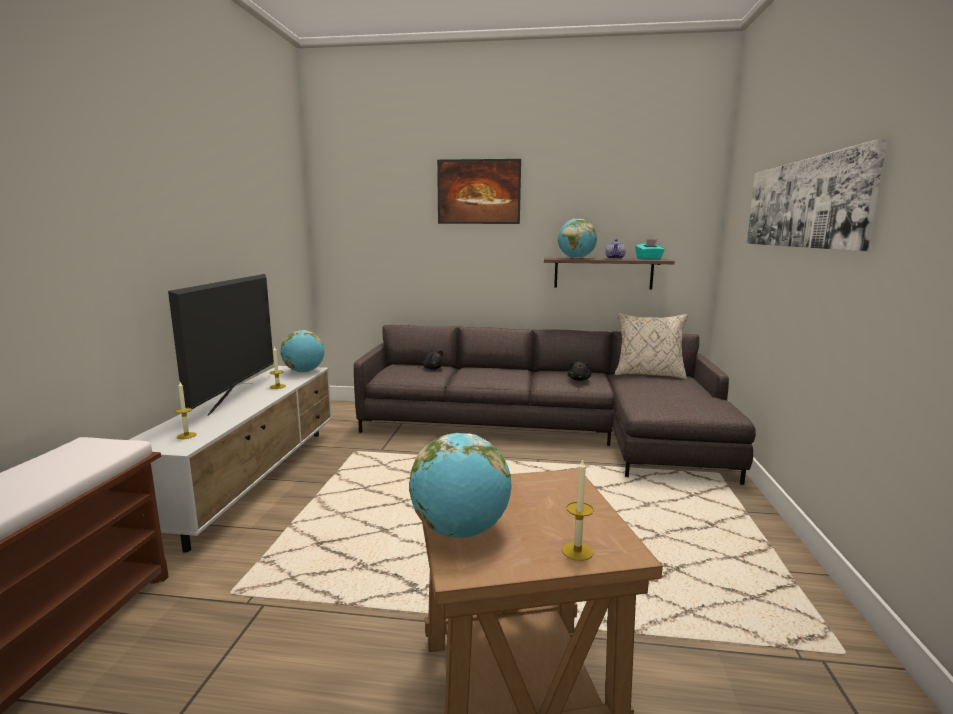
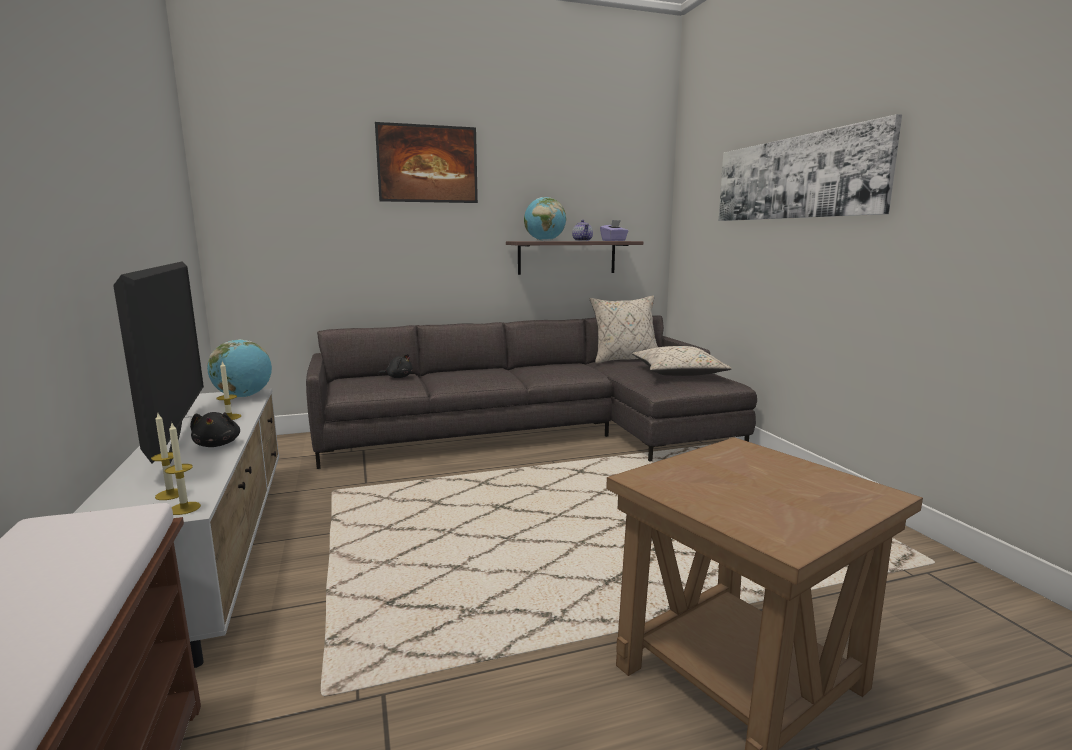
camera: 25 degrees left, 0 degrees up
globe [409,433,511,538] -> none
candle [562,459,594,561] -> candle moved to [165,423,201,515]
black plush toy [567,361,592,381] -> black plush toy moved to [190,412,240,447]
turquoise tissue box [635,239,665,260] -> purple tissue box [600,220,629,241]
none -> beige pillow [632,346,732,376]

